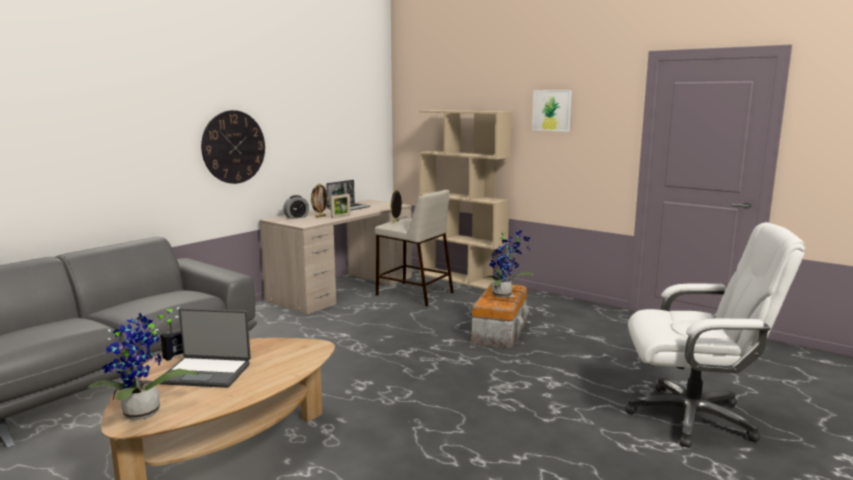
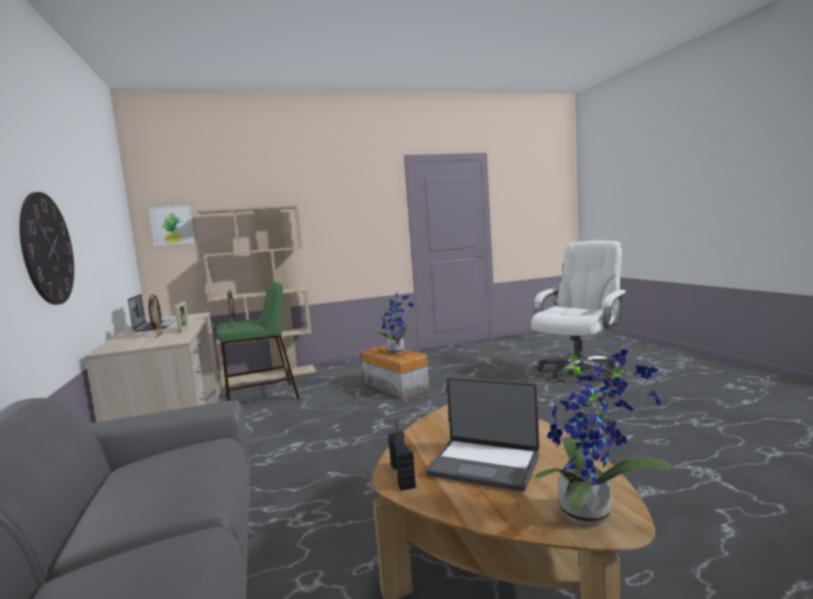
camera: 55 degrees left, 5 degrees down
laptop [160,308,251,388] -> laptop turned 75 degrees clockwise [426,377,540,492]
alarm clock [283,195,309,219] -> none
beige stool [375,190,454,306] -> green stool [216,282,300,401]
picture [532,90,572,132] -> picture moved to [149,205,195,246]

